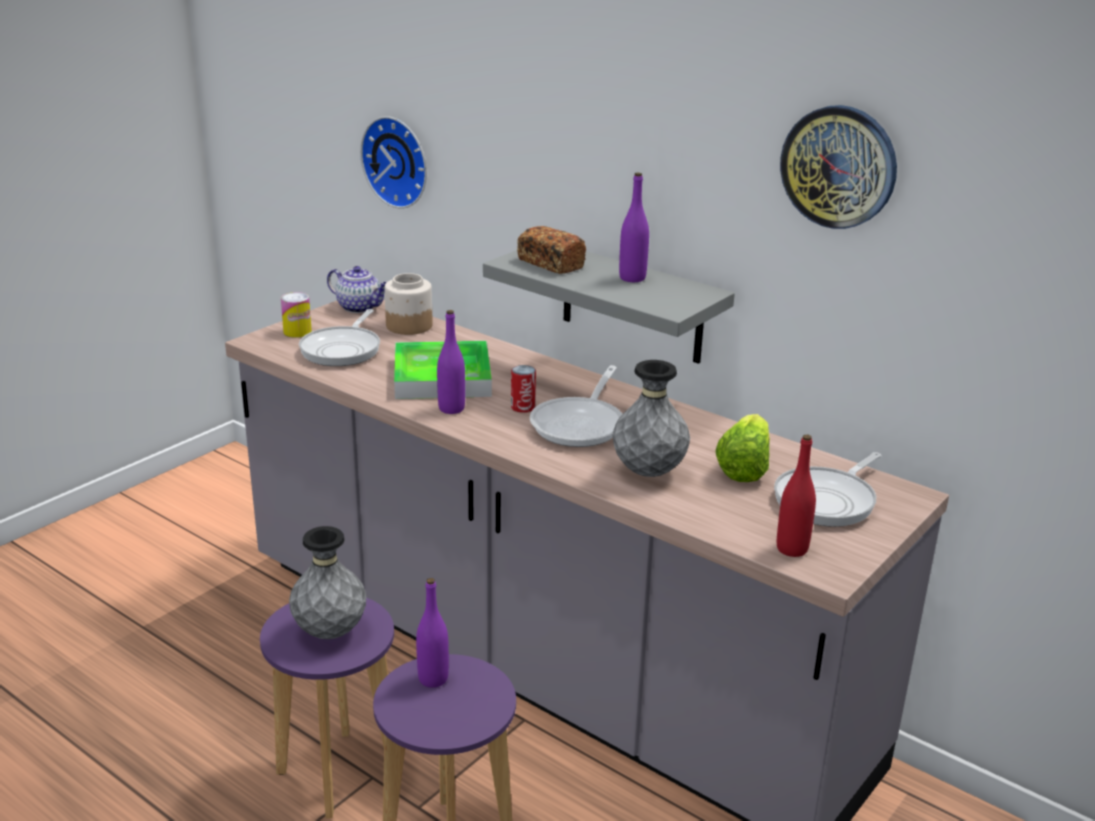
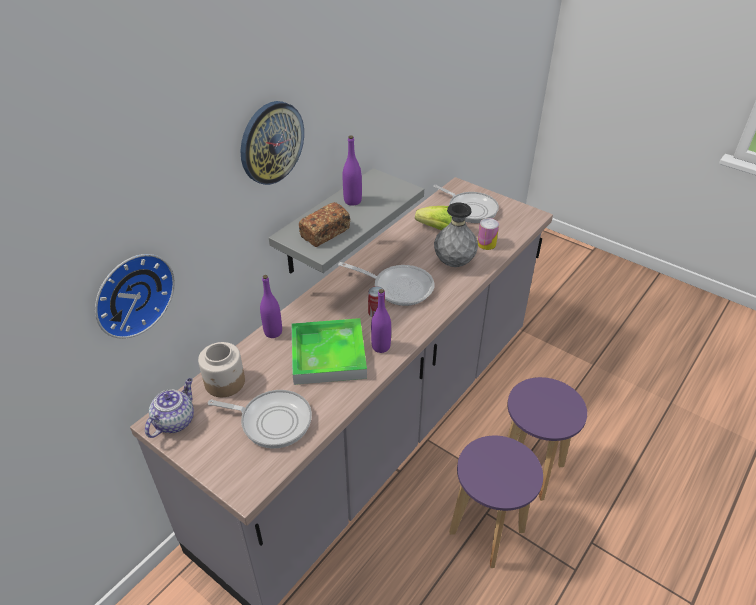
camera: 90 degrees left, 15 degrees up
can [281,292,312,338] -> can moved to [477,218,499,250]
grey vase [289,526,366,639] -> none
purple bottle [416,578,449,688] -> purple bottle moved to [260,275,282,338]
red bottle [777,434,816,557] -> none
wall clock [780,105,897,229] -> wall clock moved to [241,101,304,185]

